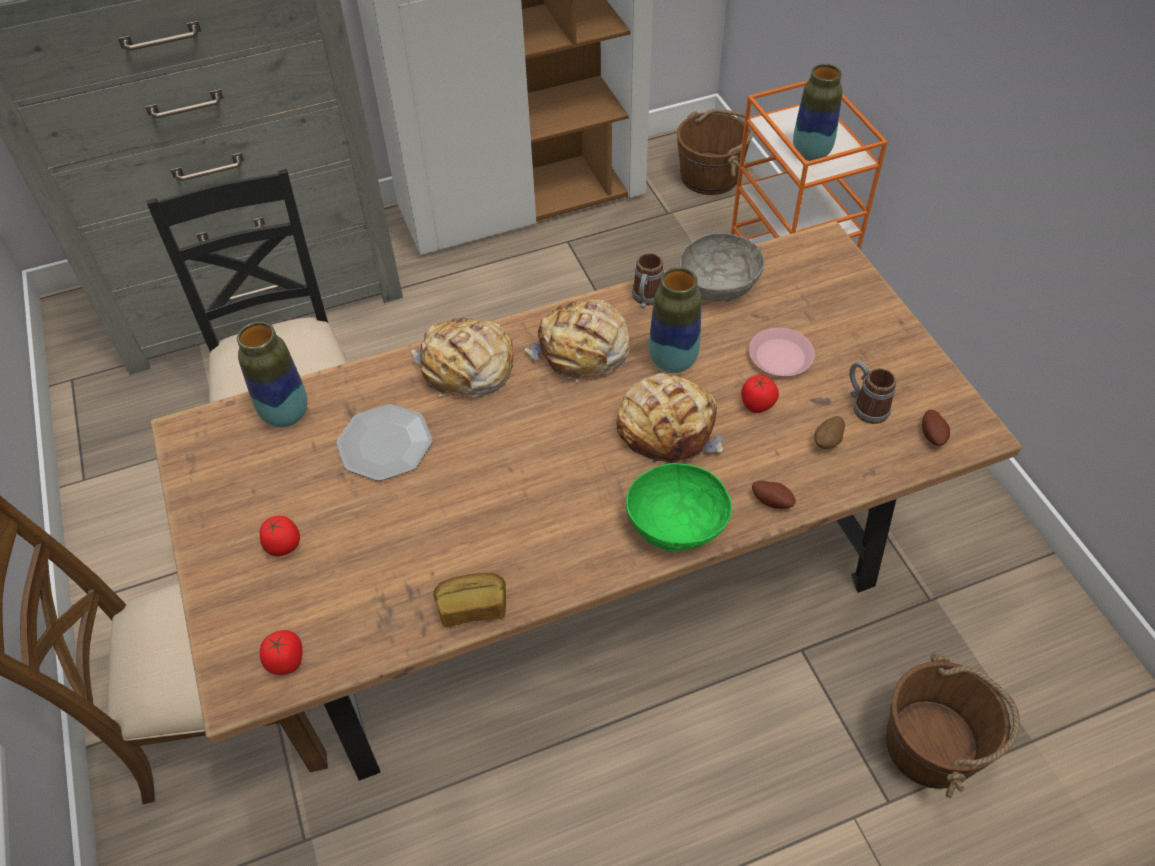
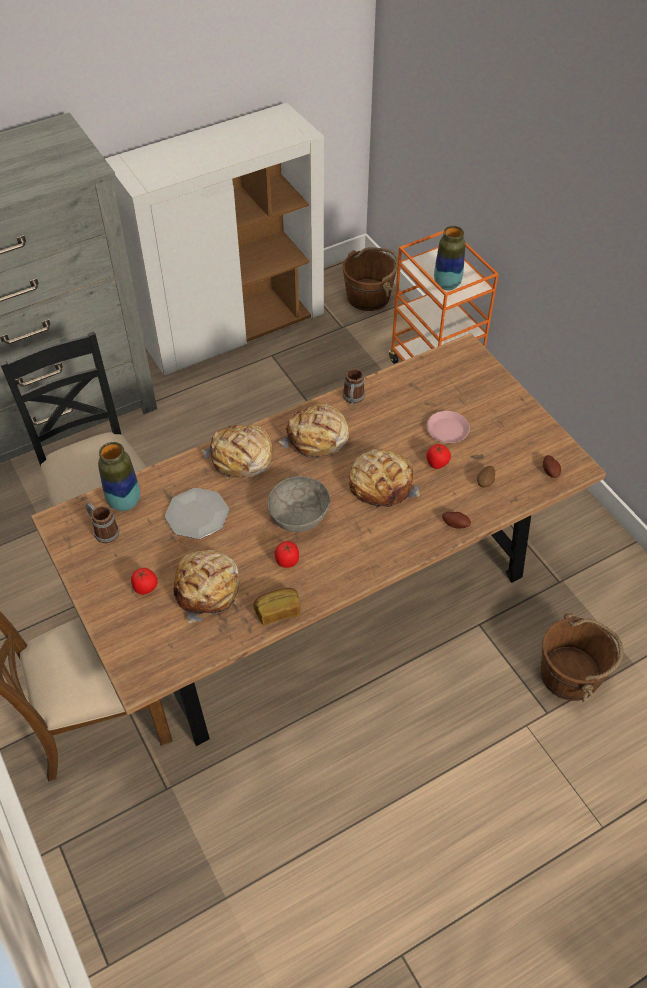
camera: 10 degrees left, 0 degrees up
tomato [260,630,303,675] -> tomato moved to [275,541,299,568]
green bowl [626,463,732,551] -> none
vase [649,267,701,373] -> none
grey bowl [680,233,764,302] -> grey bowl moved to [267,476,330,532]
mug [849,361,896,424] -> mug moved to [85,503,119,543]
none -> bread [173,550,240,623]

